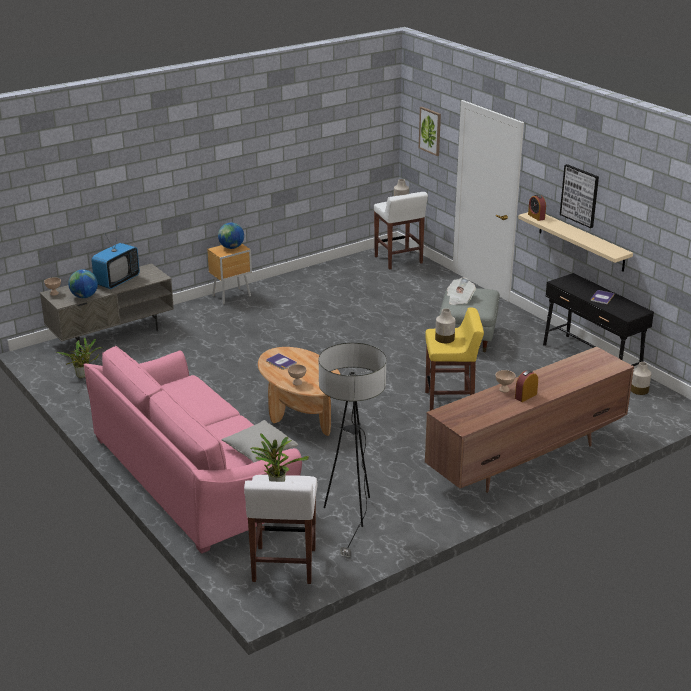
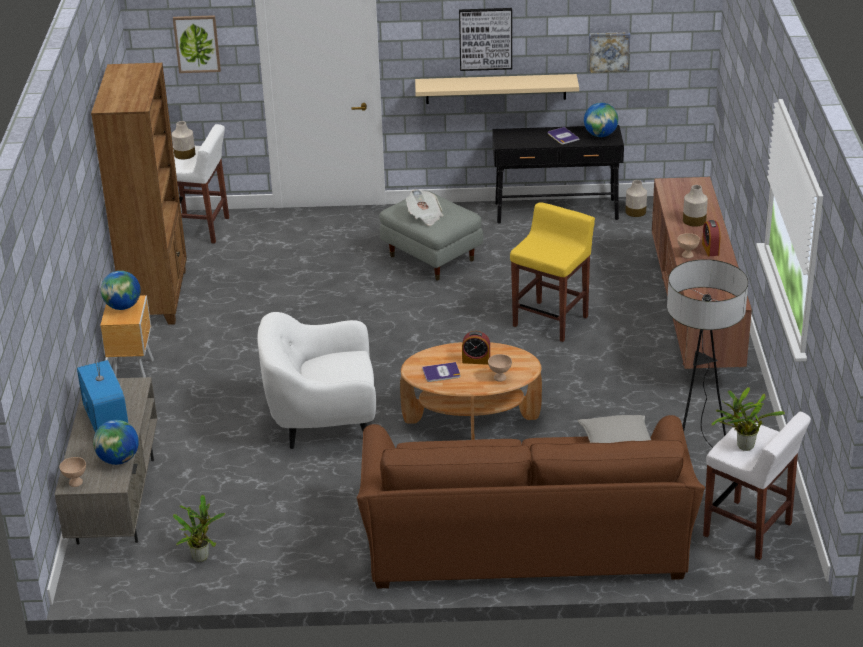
camera: 55 degrees left, 5 degrees up
pink sofa [84,346,302,554] -> brown sofa [357,415,705,589]
beige vase [435,308,456,343] -> beige vase moved to [683,185,708,227]
alarm clock [528,194,546,221] -> alarm clock moved to [462,331,490,365]
none -> brown bookcase [91,63,187,325]
none -> white armchair [257,312,376,449]
none -> globe [584,103,618,137]
none -> picture [588,32,630,73]

